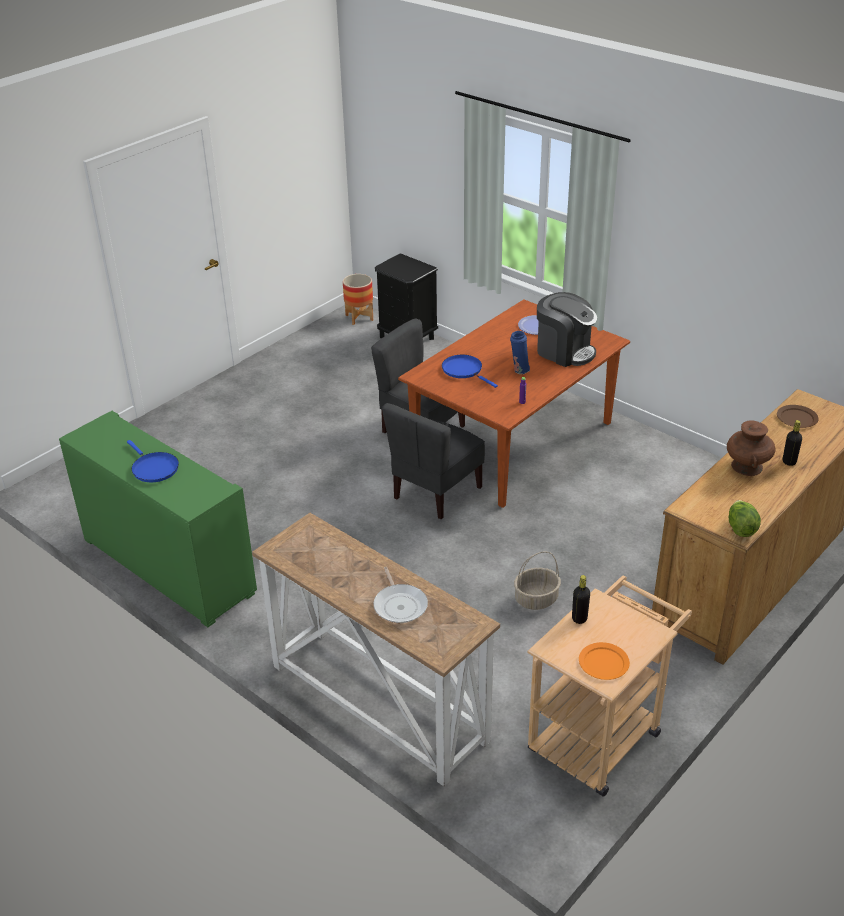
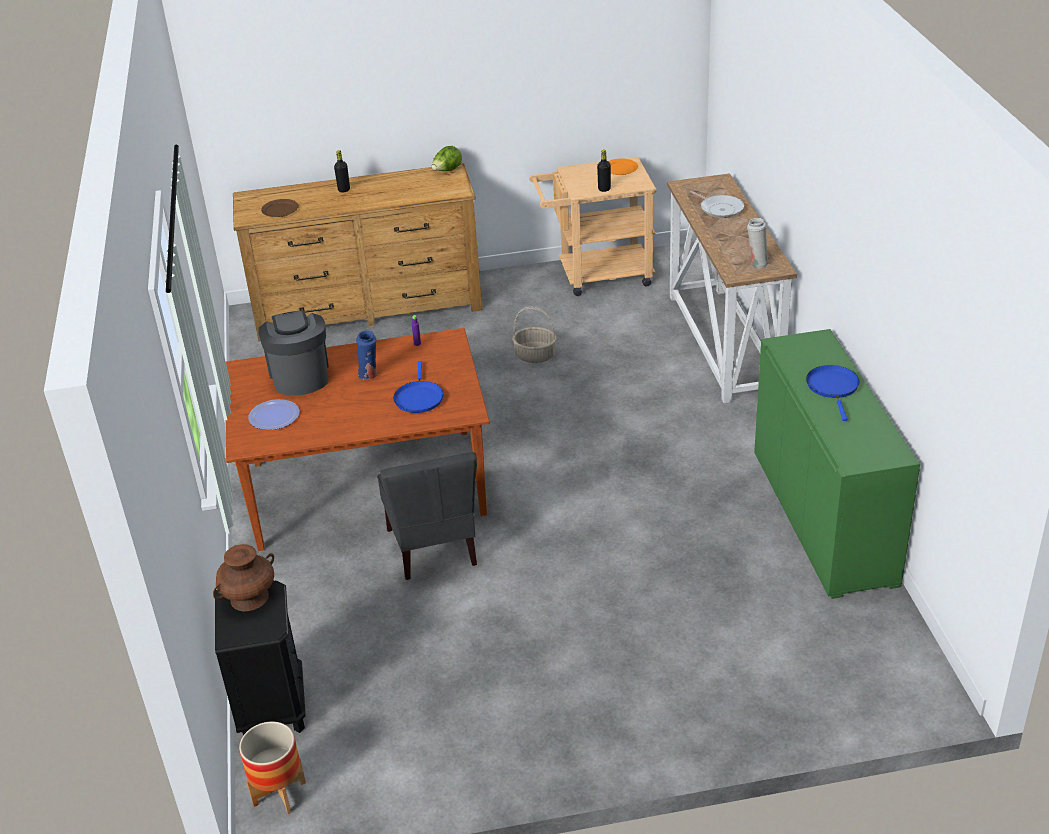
camera: 140 degrees left, 0 degrees up
frying pan [374,567,428,623] -> frying pan turned 120 degrees clockwise [690,190,744,218]
grey chair [382,403,485,519] -> none
brown vase [727,421,776,476] -> brown vase moved to [213,544,274,612]
none -> white vase [747,218,769,268]

